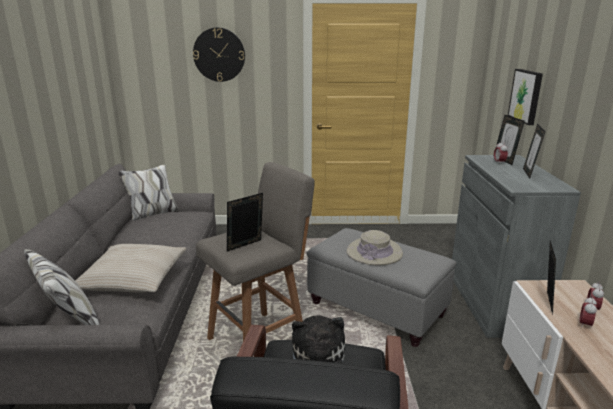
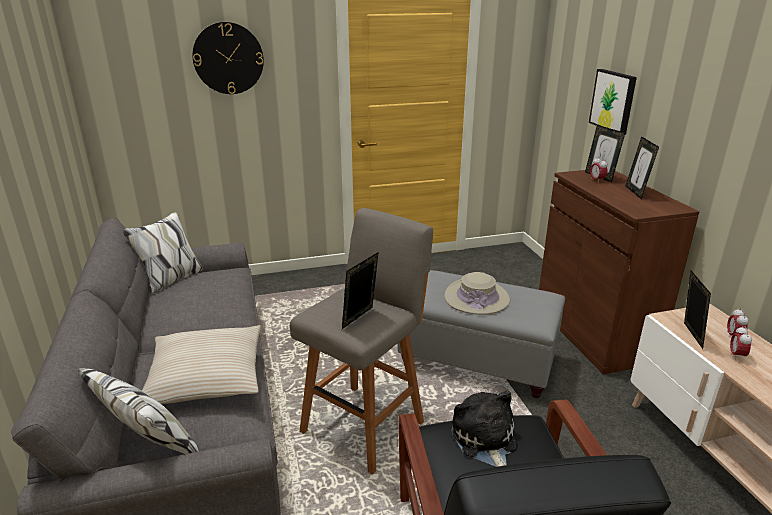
camera: 15 degrees left, 5 degrees up
grey cabinet [452,155,581,338] -> brown cabinet [539,170,699,374]

